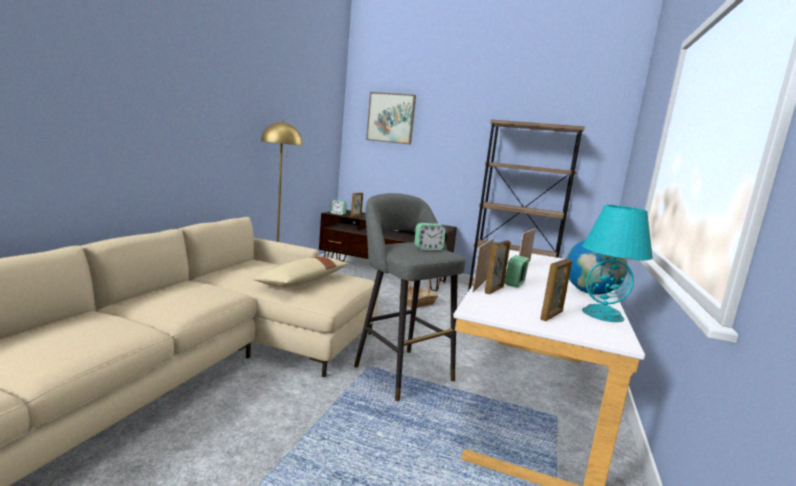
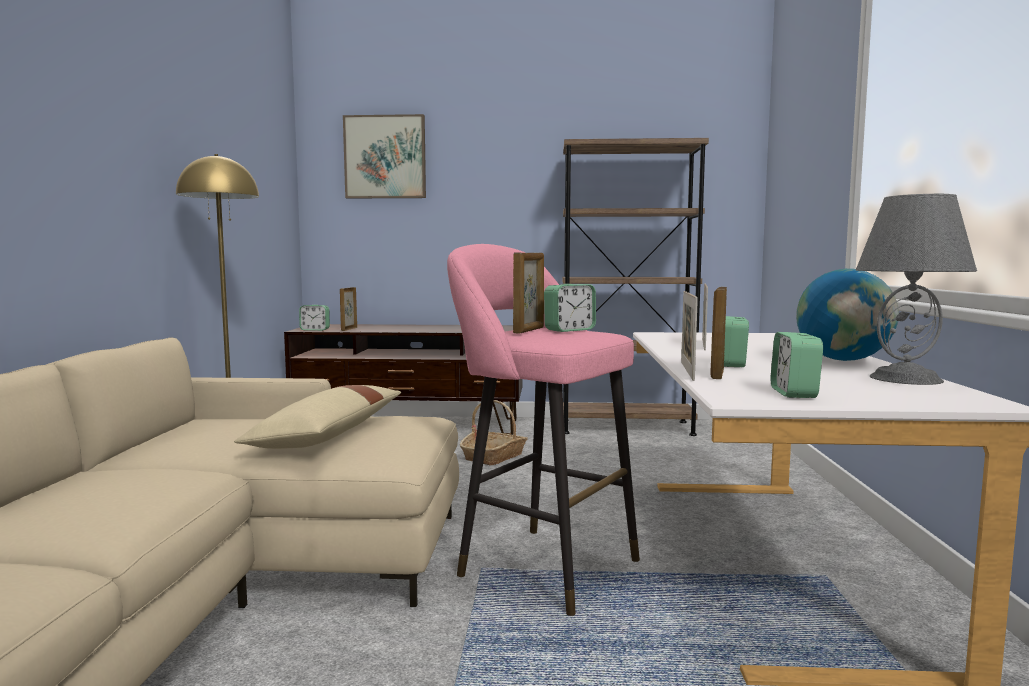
camera: 15 degrees left, 5 degrees down
grey stool [354,193,465,401] -> pink stool [447,244,640,616]
picture frame [540,258,572,321] -> picture frame moved to [513,253,544,334]
turquoise table lamp [582,205,653,322] -> grey table lamp [856,194,977,385]
none -> alarm clock [770,332,823,398]

